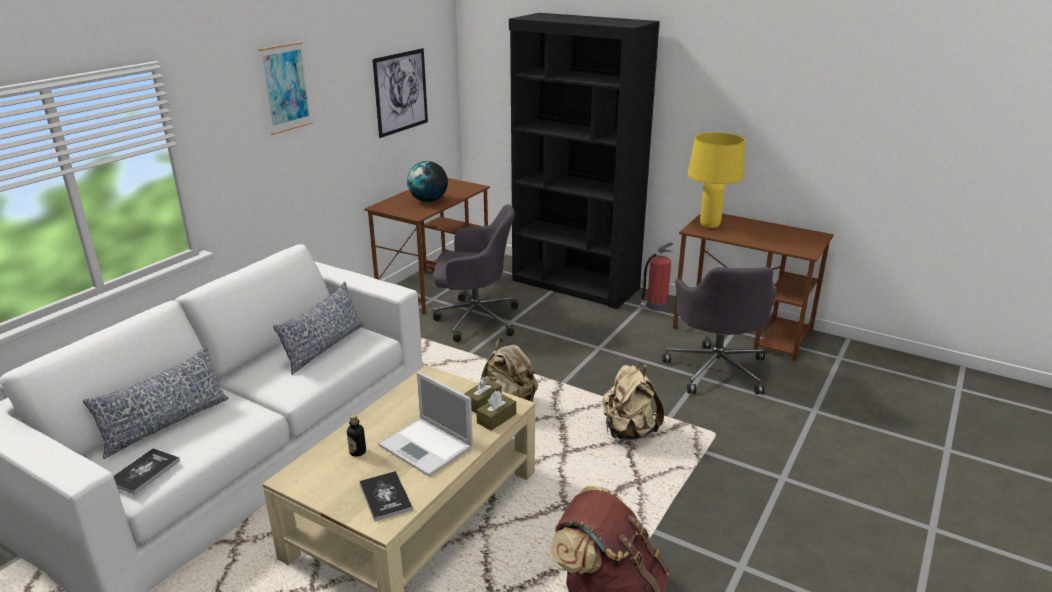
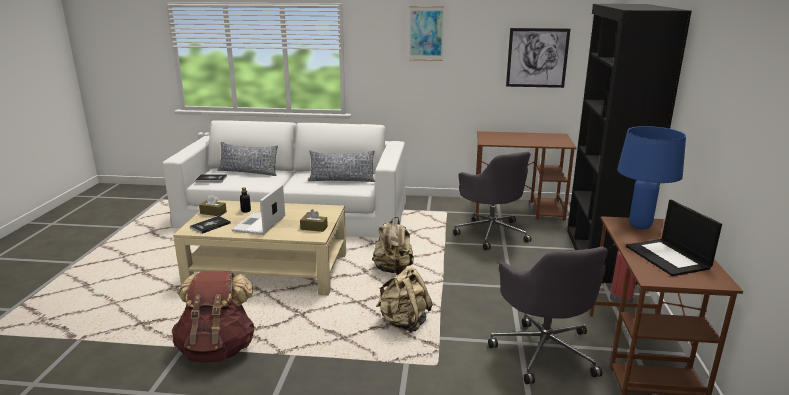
camera: 65 degrees right, 5 degrees down
globe [407,161,448,202] -> none
brown tissue box [476,391,516,431] -> brown tissue box moved to [199,194,227,216]
grey office chair [662,267,777,394] -> grey office chair turned 75 degrees counterclockwise [488,247,608,384]
yellow table lamp [688,132,745,228] -> blue table lamp [617,126,686,229]
none -> laptop [626,200,722,276]

